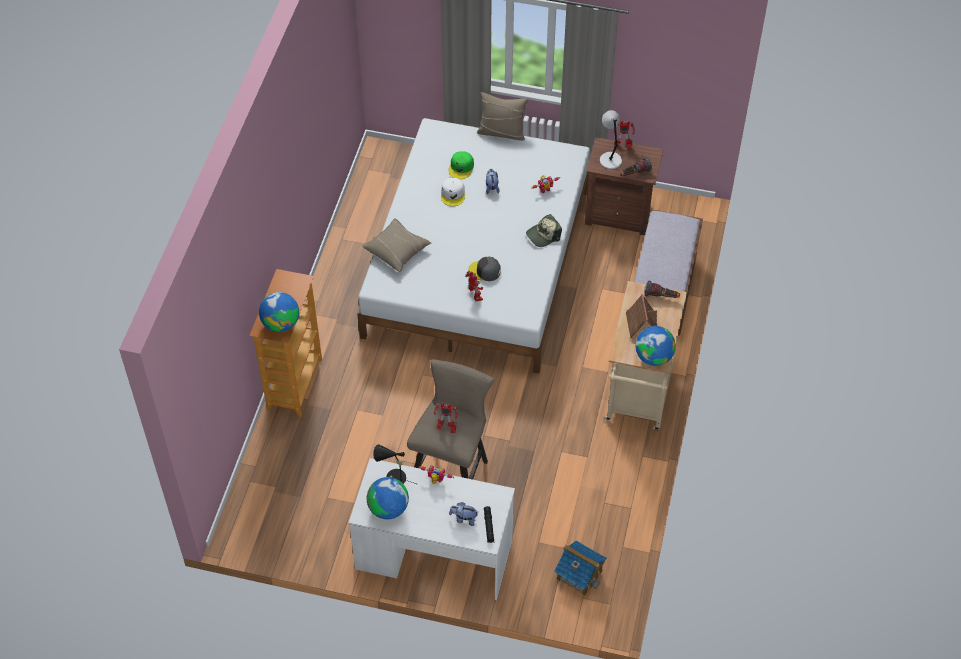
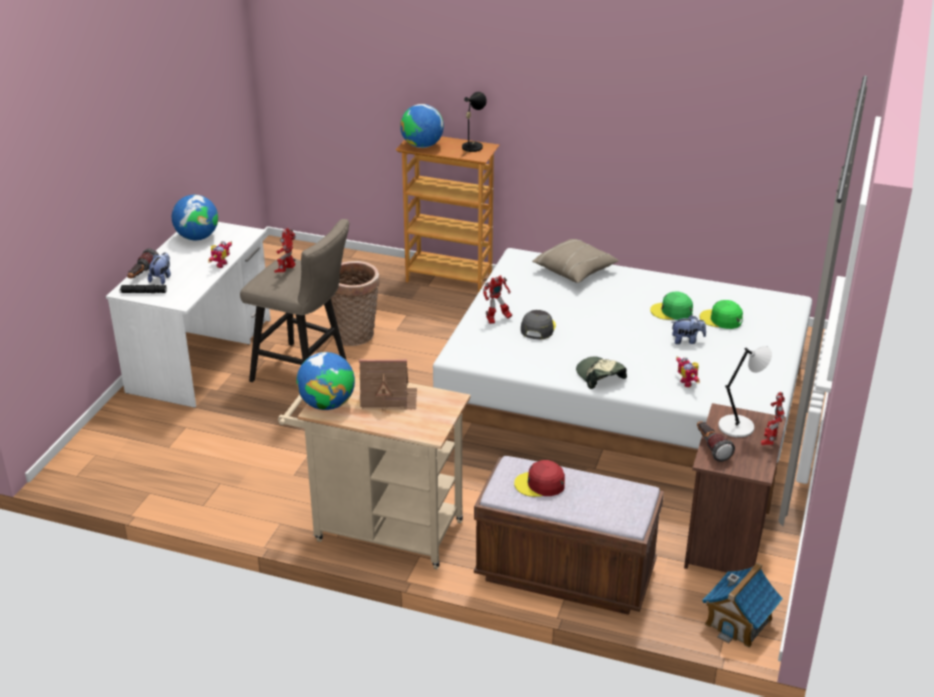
camera: 95 degrees right, 20 degrees down
black table lamp [373,444,416,484] -> black table lamp moved to [462,92,487,155]
white cap [441,178,465,206] -> green cap [650,291,693,320]
beige pillow [477,92,528,141] -> none
toy house [554,540,607,596] -> toy house moved to [702,563,783,648]
flashlight [644,281,680,298] -> flashlight moved to [127,249,159,279]
none -> basket [331,261,380,346]
none -> red cap [514,460,565,497]

